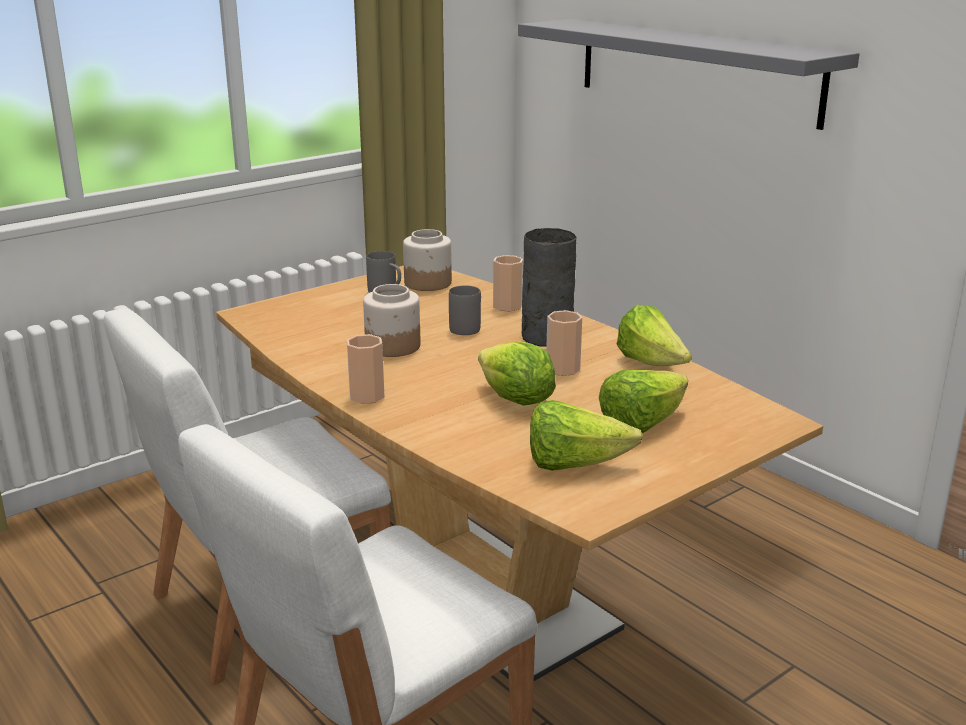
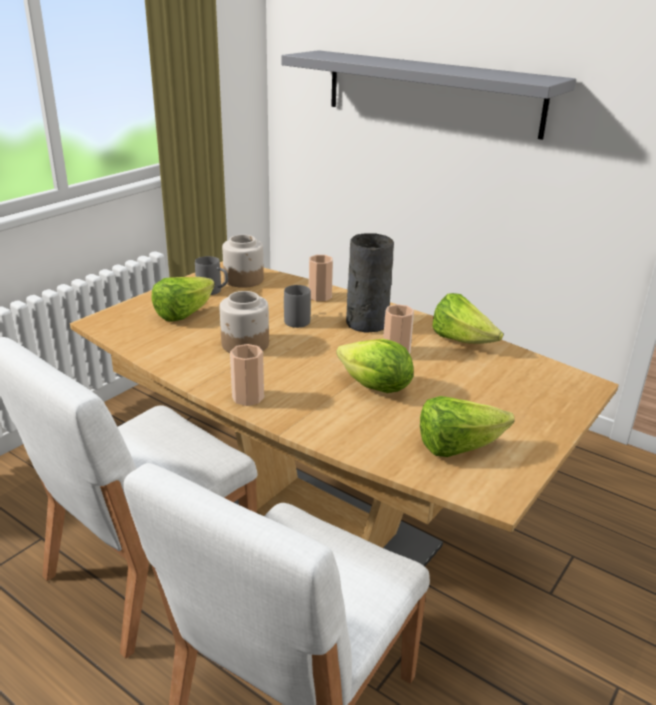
camera: 15 degrees left, 5 degrees up
lettuce [599,370,688,433] -> lettuce moved to [152,277,215,322]

